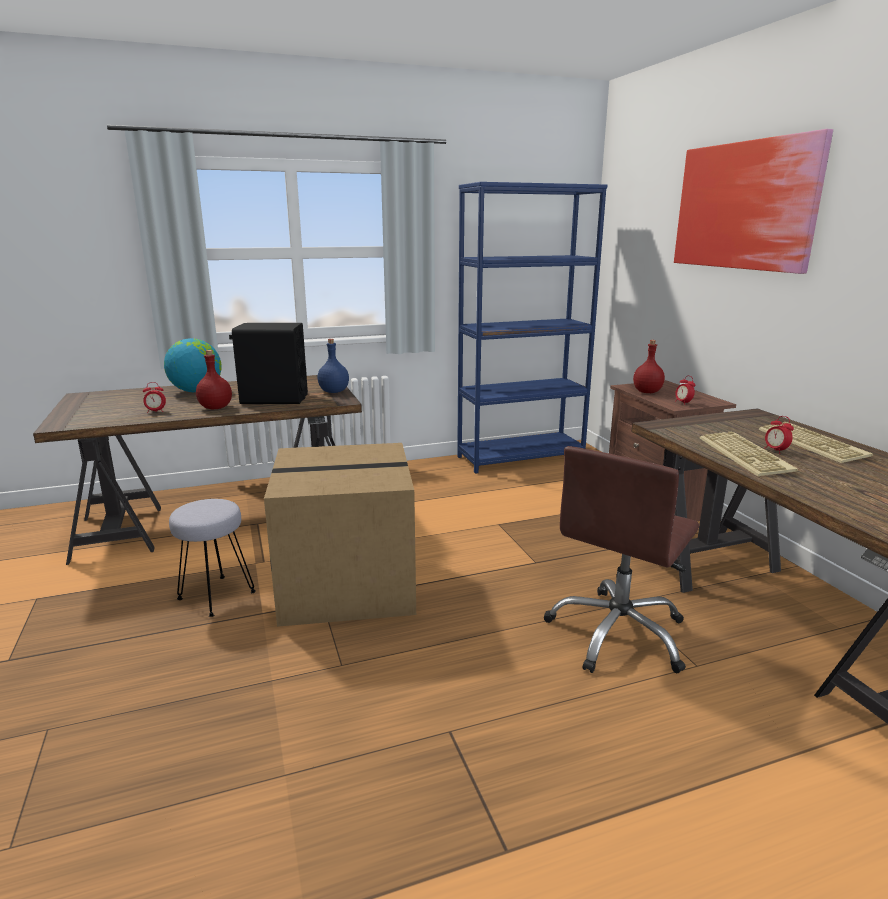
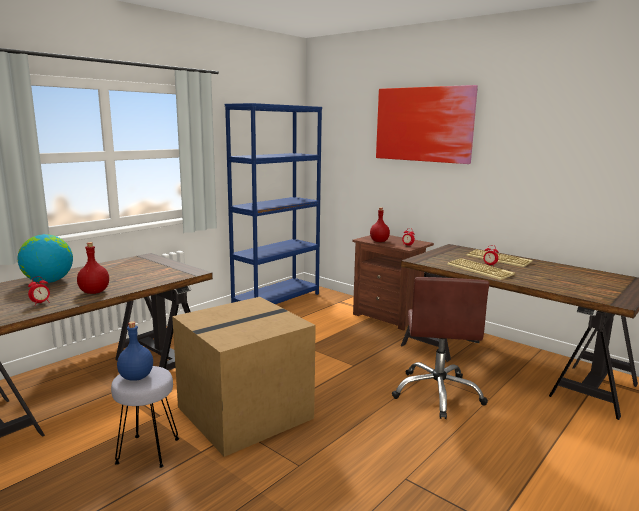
camera: 30 degrees left, 5 degrees down
black speaker [229,323,308,404] -> none
blue bottle [317,339,349,393] -> blue bottle moved to [117,321,153,381]

